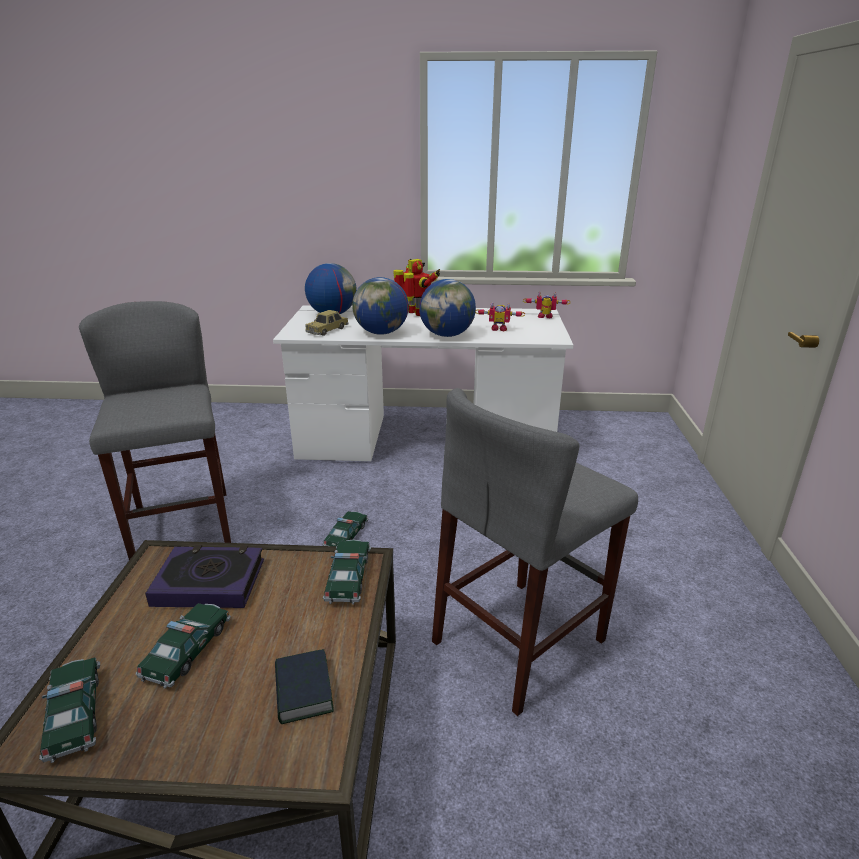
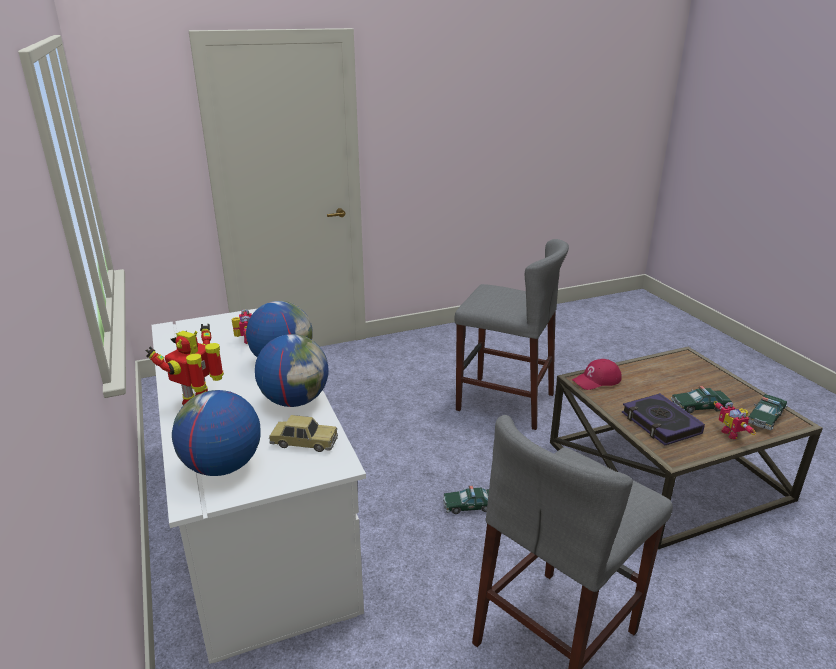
camera: 115 degrees left, 0 degrees up
book [275,649,334,724] -> none
toy car [323,539,371,604] -> red cap [572,359,622,390]
toy robot [523,292,571,318] -> toy robot moved to [714,401,756,439]

